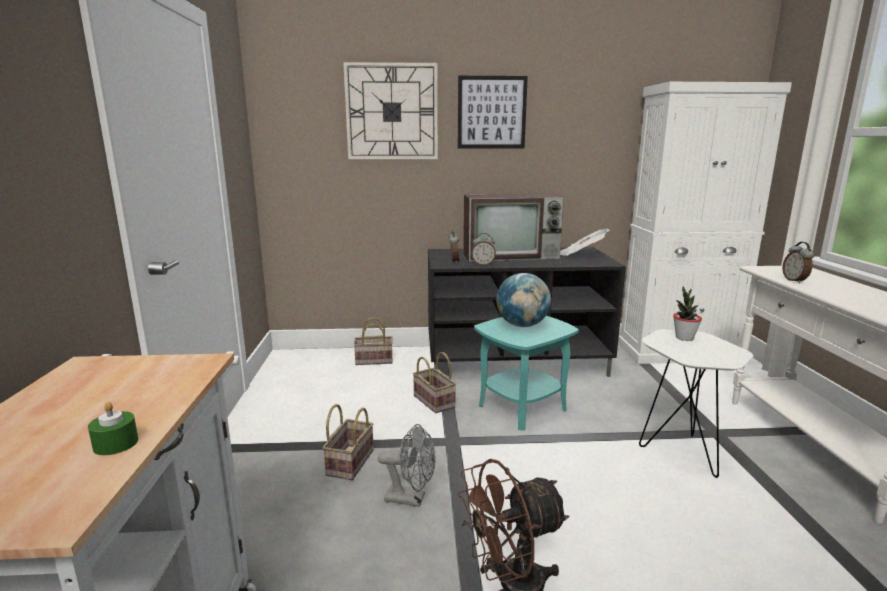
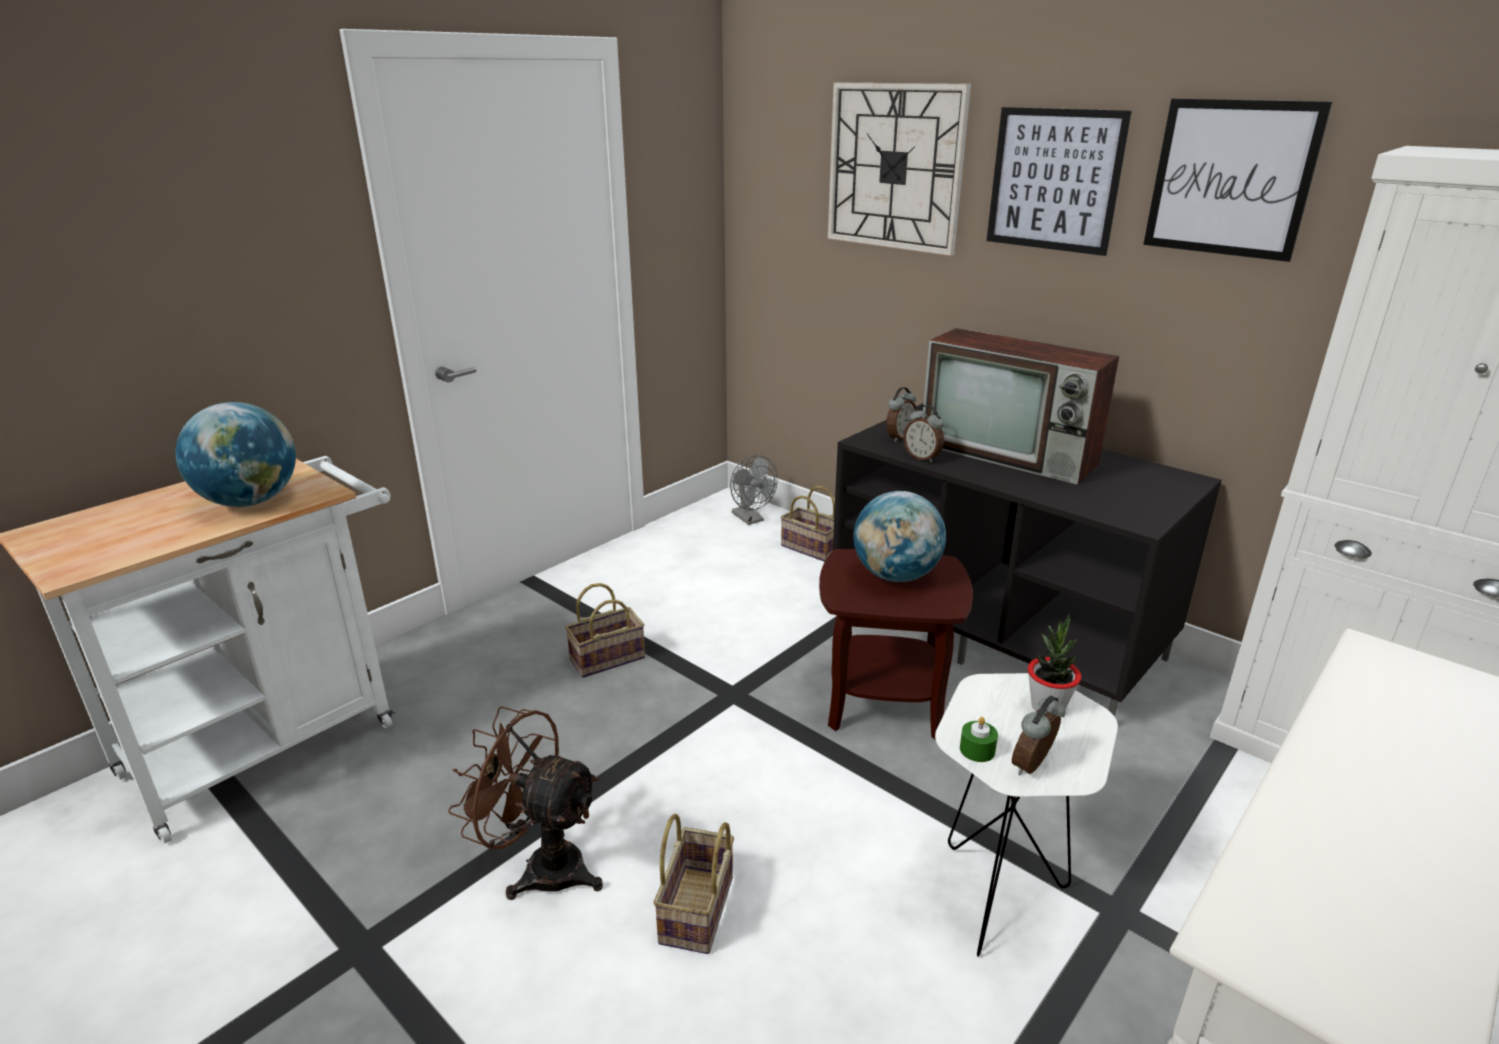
camera: 45 degrees right, 10 degrees up
green candle [88,402,138,456] -> green candle moved to [960,717,998,762]
grey fan [378,424,435,507] -> grey fan moved to [730,455,778,525]
basket [413,352,456,413] -> basket moved to [653,814,734,954]
turquoise side table [474,316,579,430] -> brown side table [819,549,973,740]
newspaper [560,229,610,256] -> none
alarm clock [782,242,814,283] -> alarm clock moved to [1012,696,1065,776]
none -> globe [175,402,296,507]
none -> picture [1143,99,1333,262]

